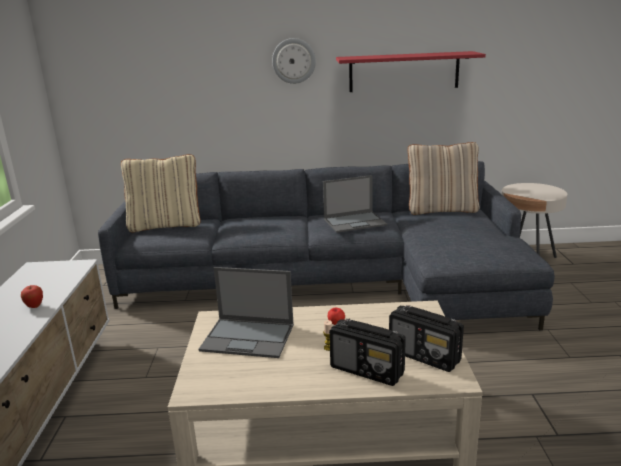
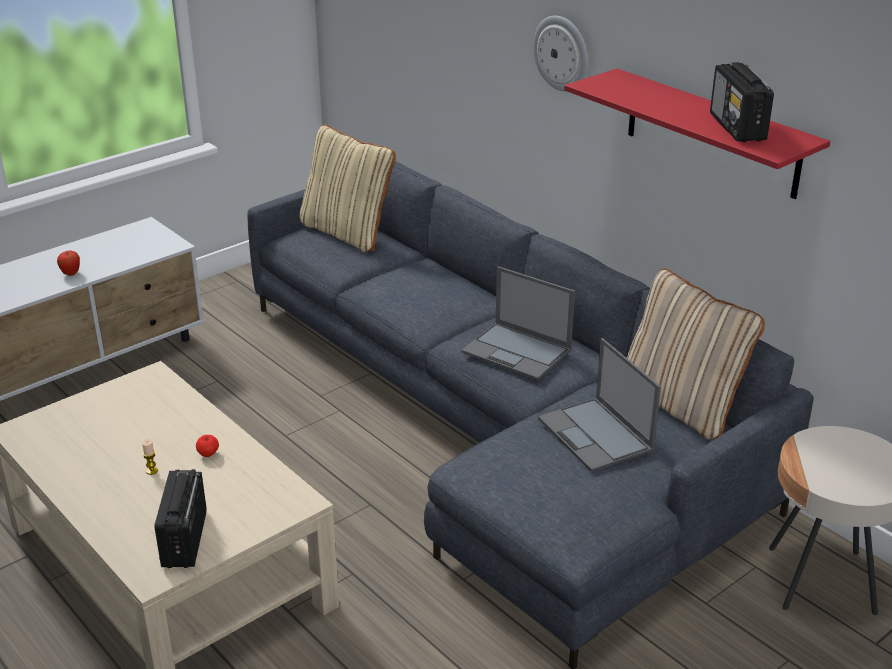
camera: 50 degrees right, 10 degrees up
laptop [199,267,294,358] -> laptop moved to [538,338,661,472]
radio [329,319,406,386] -> radio moved to [710,62,774,142]

